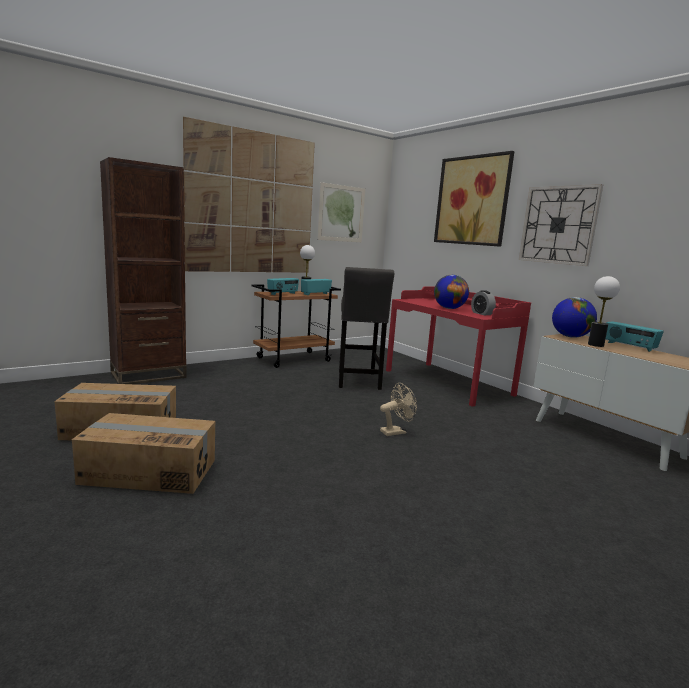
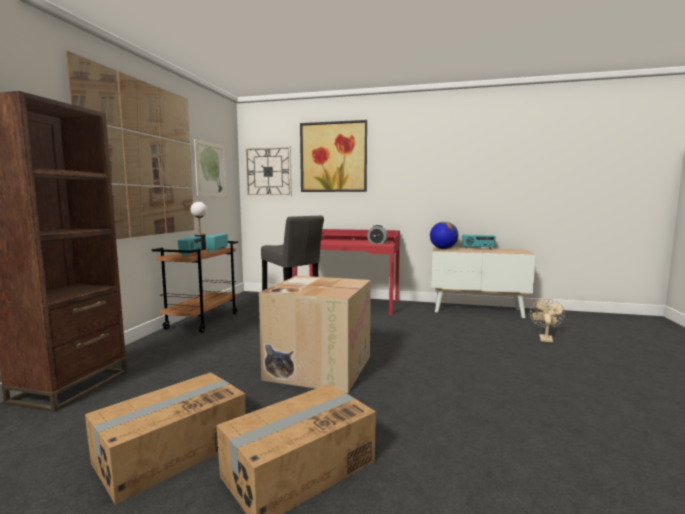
camera: 40 degrees left, 5 degrees down
beige fan [380,383,417,436] -> beige fan moved to [530,299,565,343]
globe [434,275,469,309] -> none
wall clock [519,184,603,266] -> wall clock moved to [245,146,292,196]
table lamp [588,276,620,347] -> none
none -> cardboard box [259,276,371,393]

